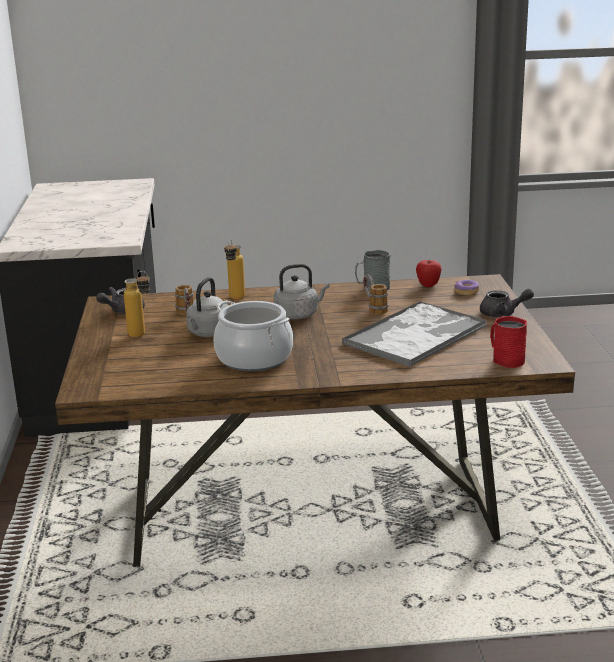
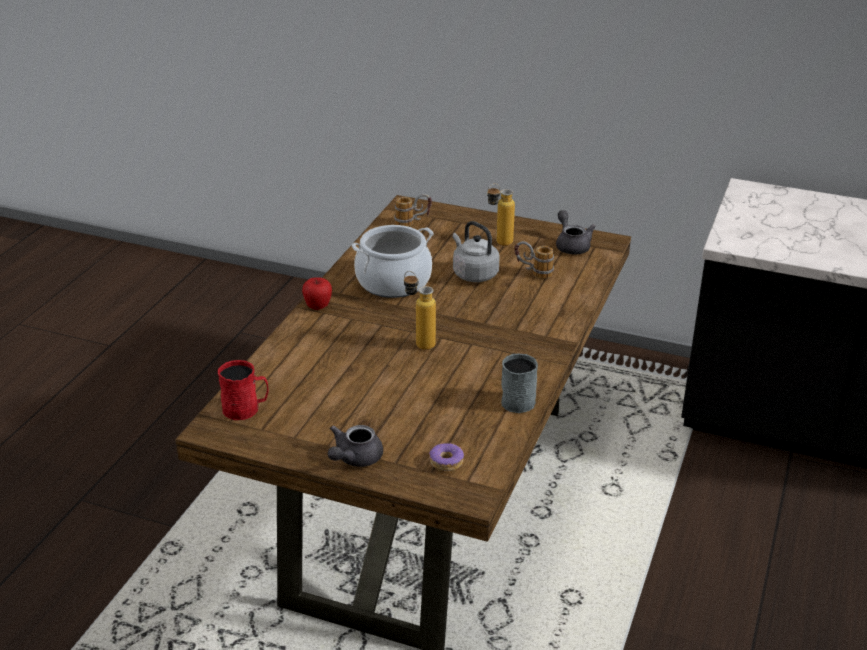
camera: 115 degrees right, 10 degrees up
bottle [224,239,245,299] -> bottle moved to [404,271,436,350]
grey kettle [274,264,330,319] -> none
tray [342,301,487,368] -> none
mug [363,274,389,315] -> mug moved to [394,194,432,227]
apple [416,260,442,287] -> apple moved to [302,277,332,310]

